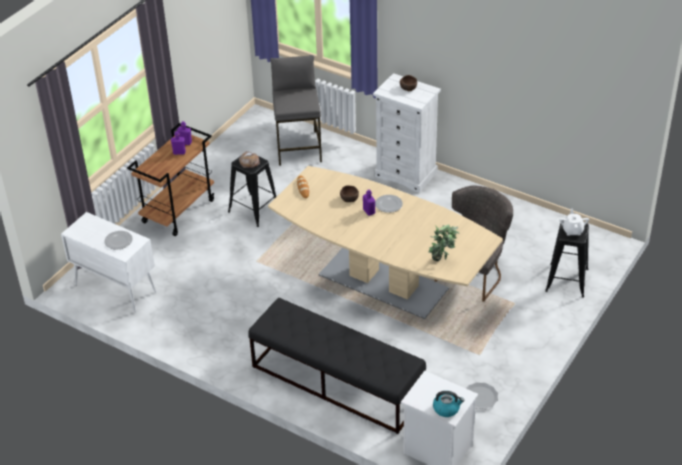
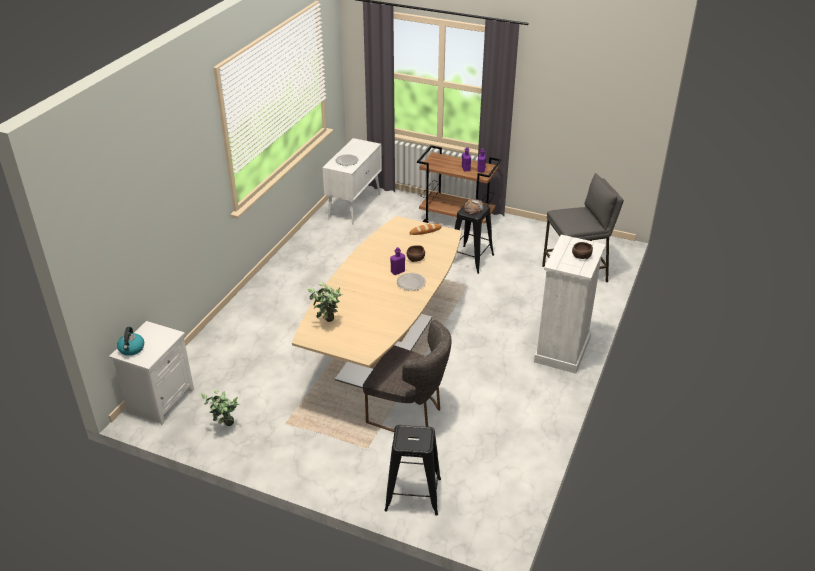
camera: 80 degrees right, 5 degrees down
black bench [248,298,426,434] -> none
plate [466,382,498,409] -> potted plant [201,389,240,426]
white teapot [559,209,589,236] -> none

